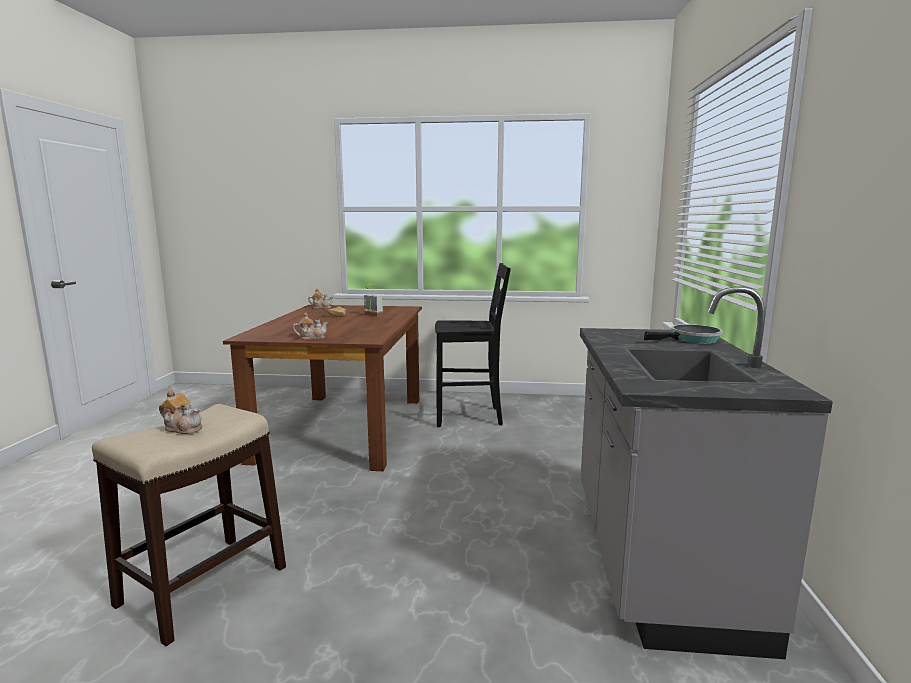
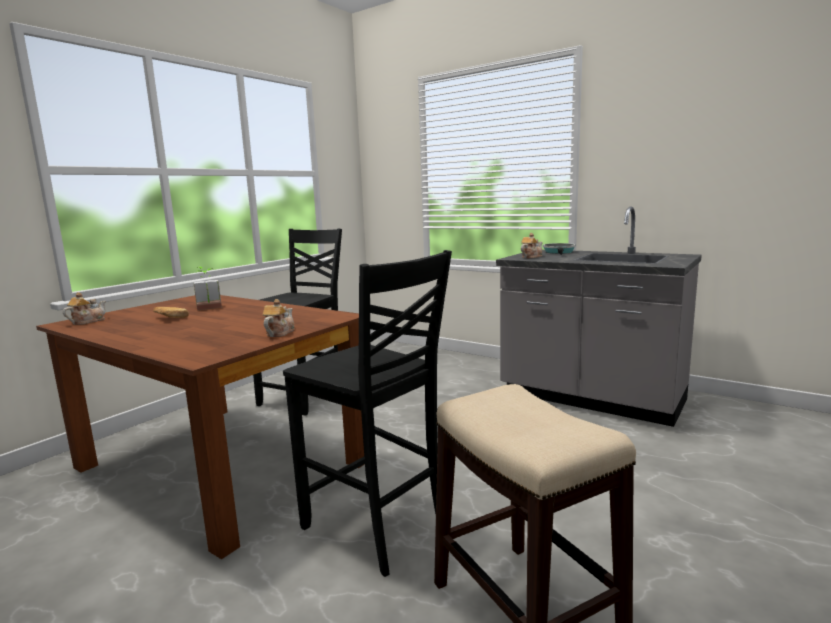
camera: 60 degrees left, 0 degrees up
teapot [159,390,202,434] -> teapot moved to [521,233,543,258]
none -> black chair [283,250,452,577]

